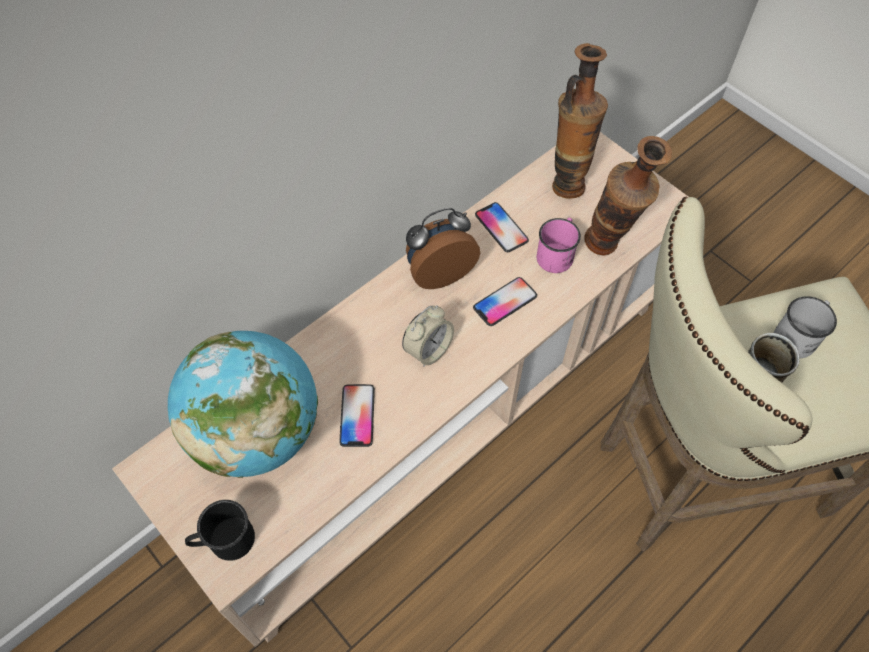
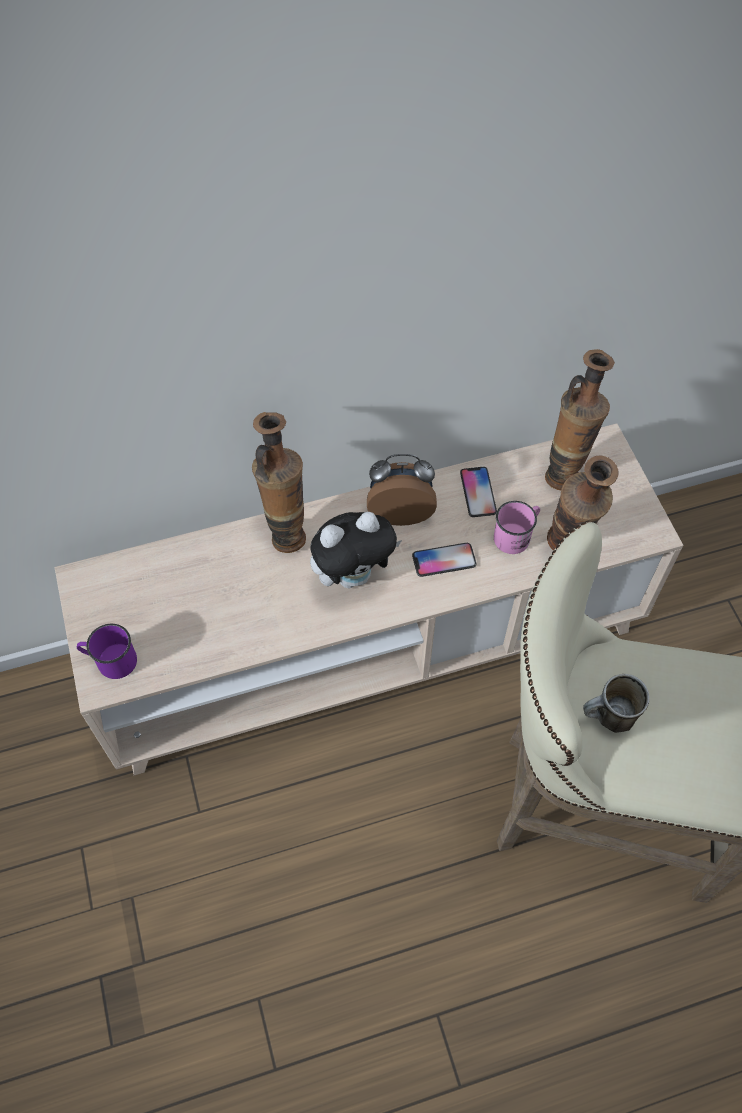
camera: 25 degrees right, 0 degrees up
globe [168,331,318,478] -> none
black mug [185,500,255,561] -> purple mug [77,624,137,679]
phone [339,384,375,447] -> none
alarm clock [402,305,454,367] -> plush toy [310,512,402,588]
white mug [774,296,837,358] -> none
none -> vase [252,412,306,553]

